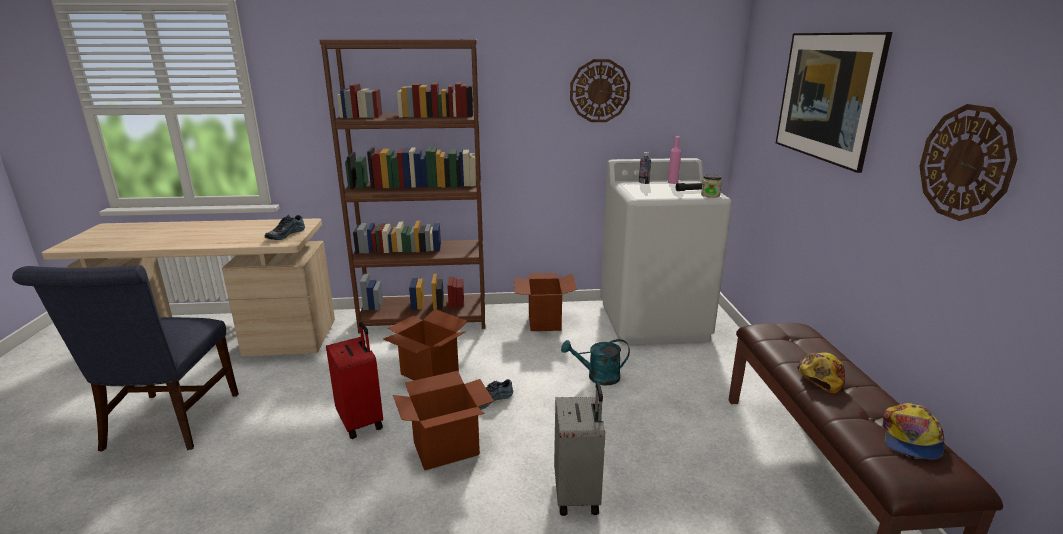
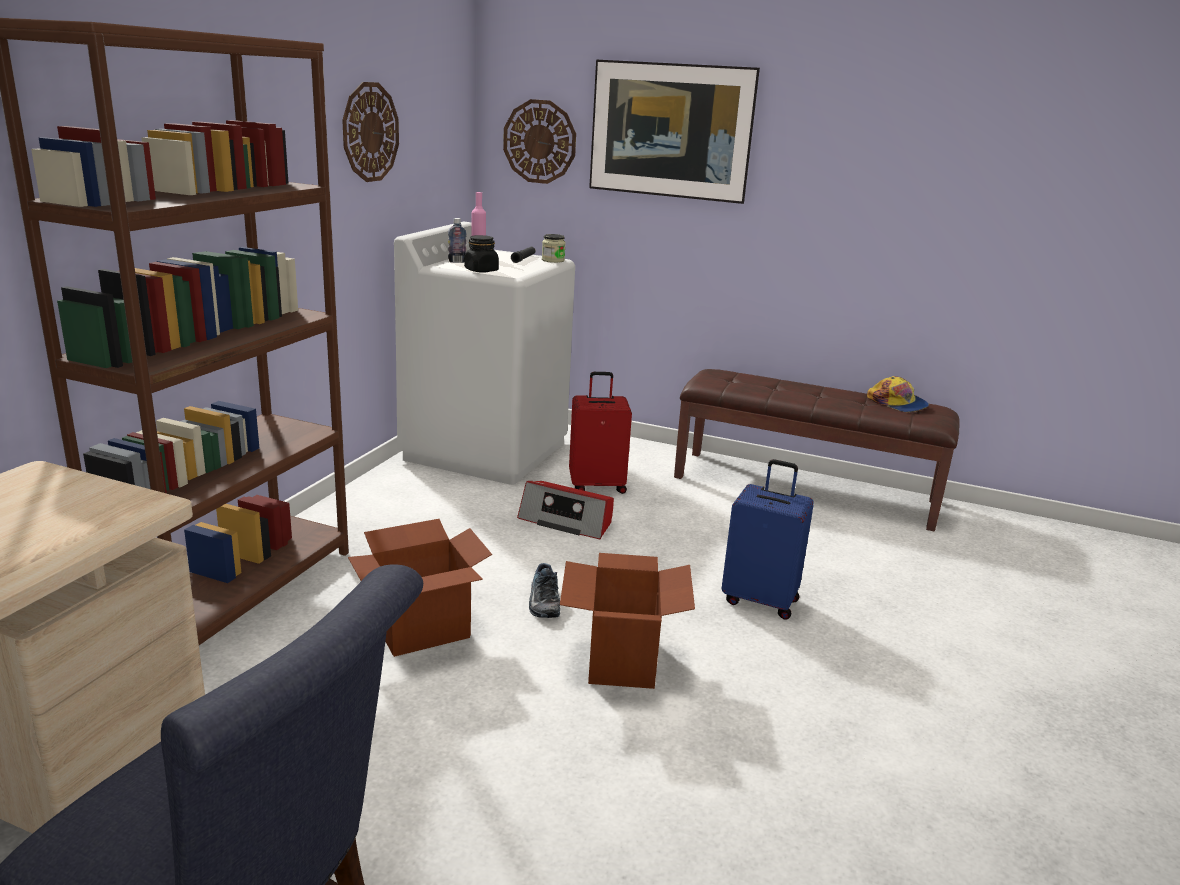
camera: 65 degrees left, 0 degrees up
shoe [265,214,305,240] -> none
red suitcase [326,322,383,439] -> red suitcase moved to [569,372,632,494]
cardboard box [514,273,577,331] -> none
grey suitcase [554,382,605,516] -> blue suitcase [722,459,814,620]
turquoise watering can [561,339,630,385] -> radio [517,481,614,539]
cap [797,352,845,393] -> none
wall clock [919,104,1017,221] -> wall clock moved to [503,99,576,184]
none -> black jar [464,235,499,273]

